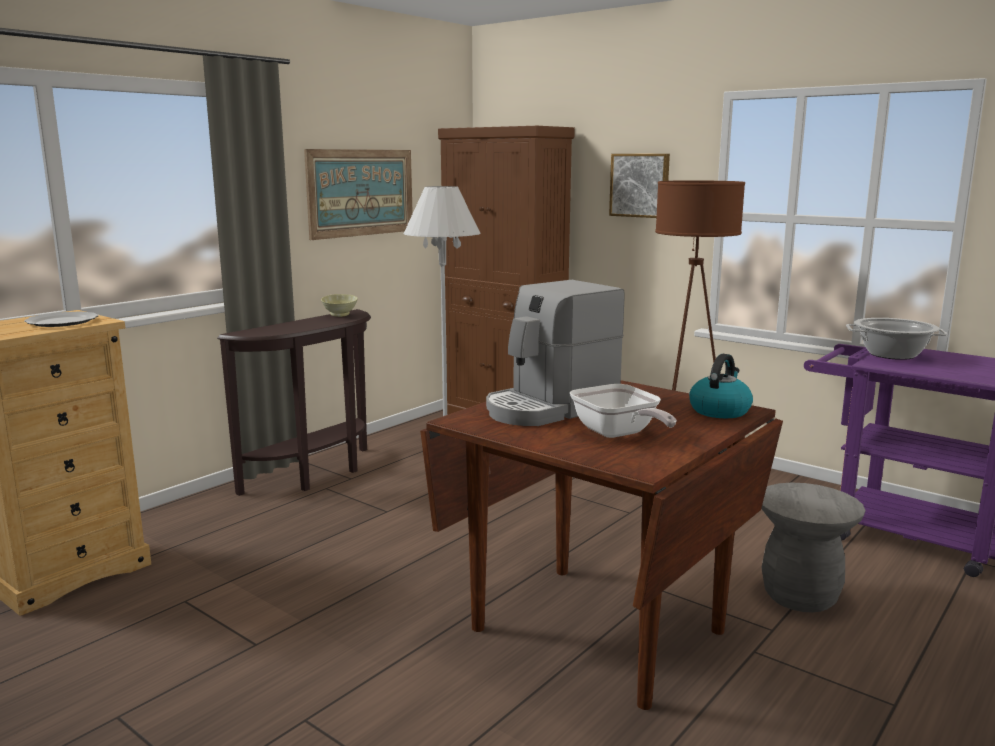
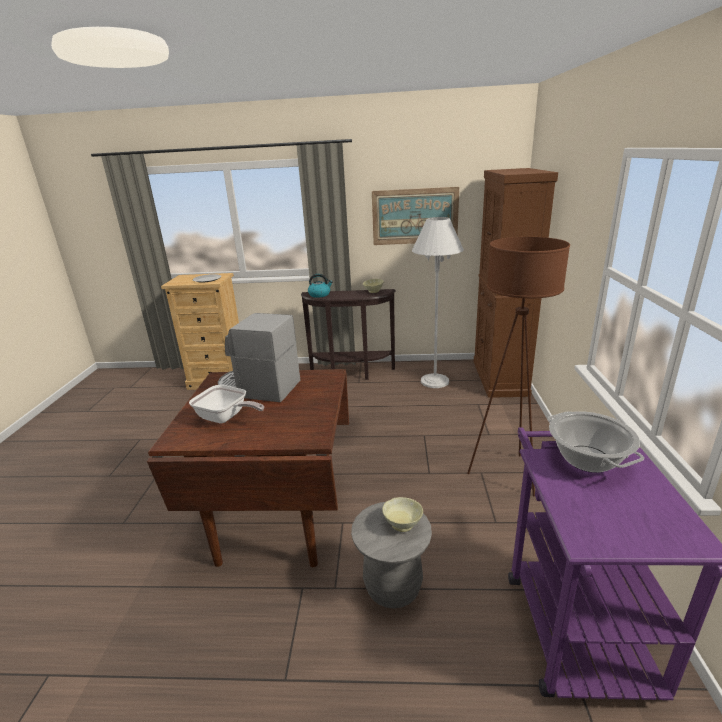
camera: 55 degrees right, 10 degrees up
frying pan [570,384,677,438] -> frying pan turned 90 degrees counterclockwise [189,385,264,423]
picture [609,154,670,218] -> none
kettle [689,354,753,418] -> kettle moved to [308,274,333,298]
none -> beige bowl [382,497,423,532]

